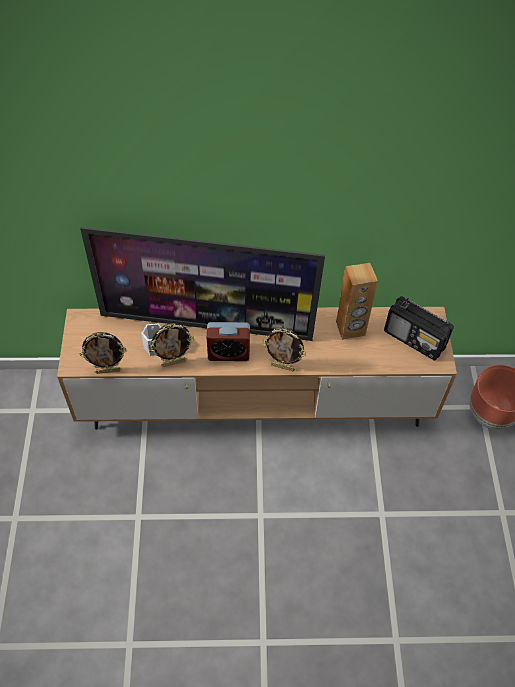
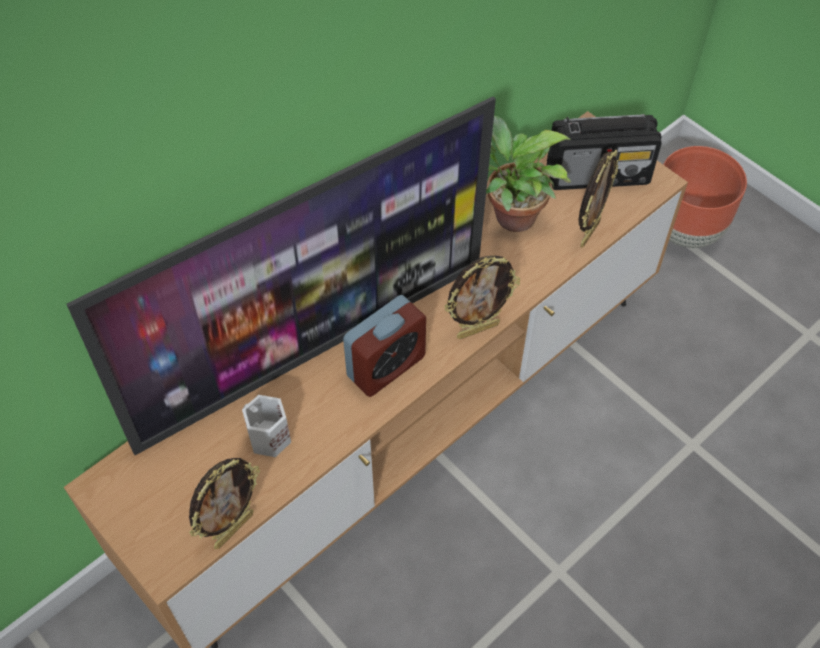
camera: 40 degrees left, 0 degrees up
picture frame [149,323,194,367] -> picture frame moved to [578,150,619,248]
brown speaker [336,263,378,340] -> potted plant [486,116,571,232]

